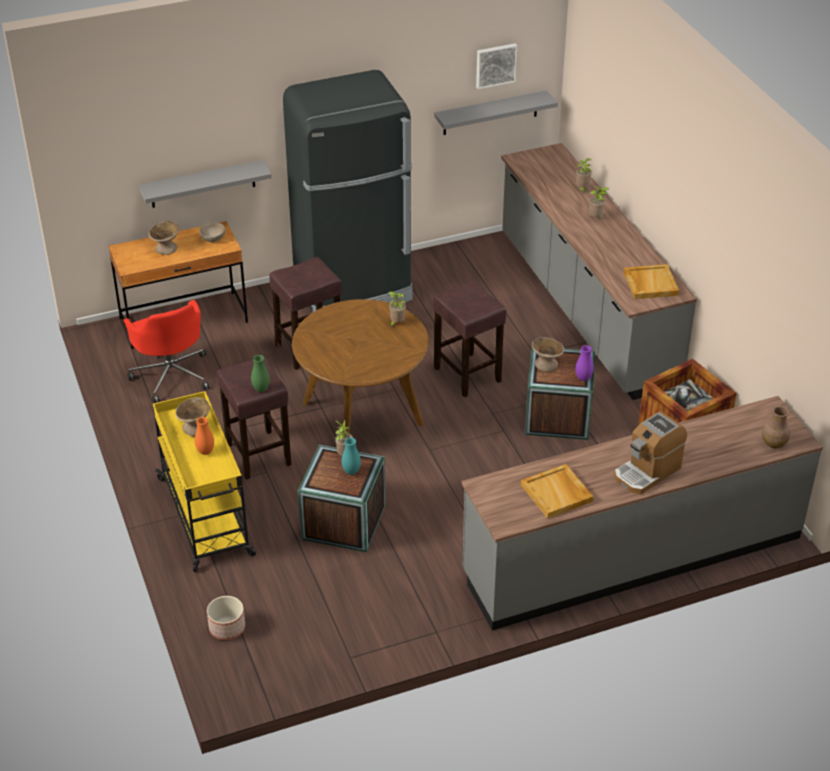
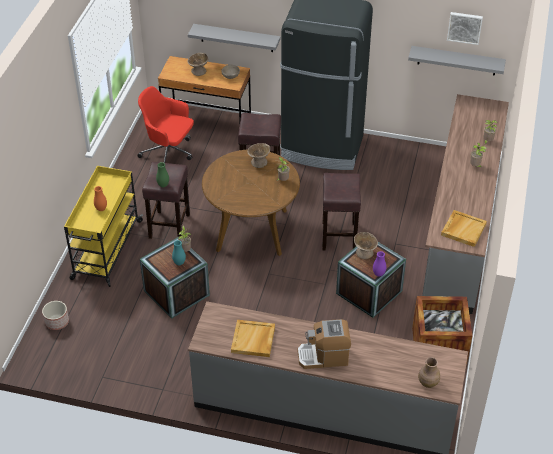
camera: 35 degrees right, 5 degrees up
red office chair [123,300,210,403] -> red office chair turned 105 degrees clockwise [137,86,194,163]
beige bowl [175,397,210,436] -> beige bowl moved to [247,143,270,168]

